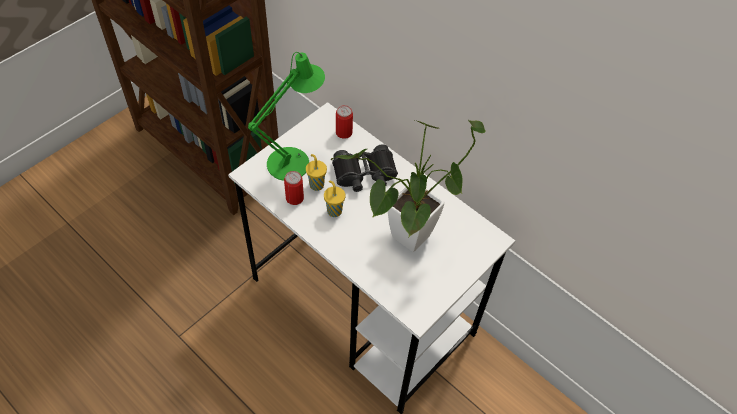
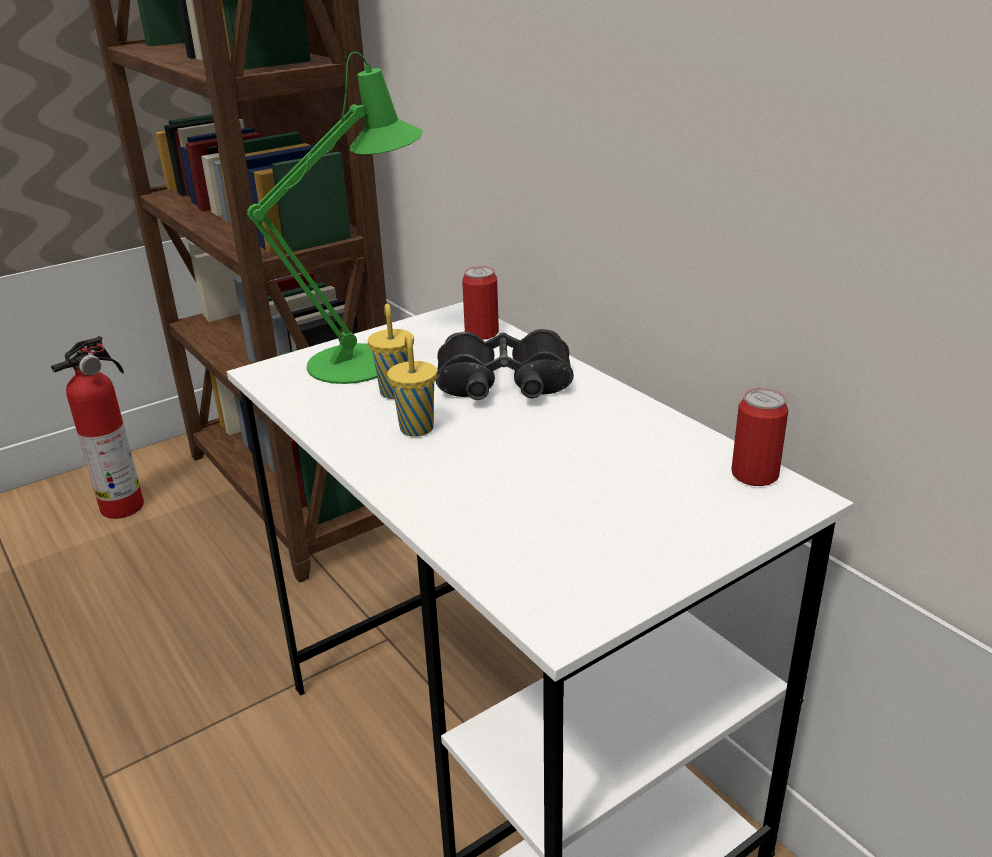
camera: 15 degrees right, 25 degrees down
can [284,171,304,205] -> can moved to [731,388,788,486]
potted plant [330,120,486,252] -> none
none -> fire extinguisher [51,336,144,519]

